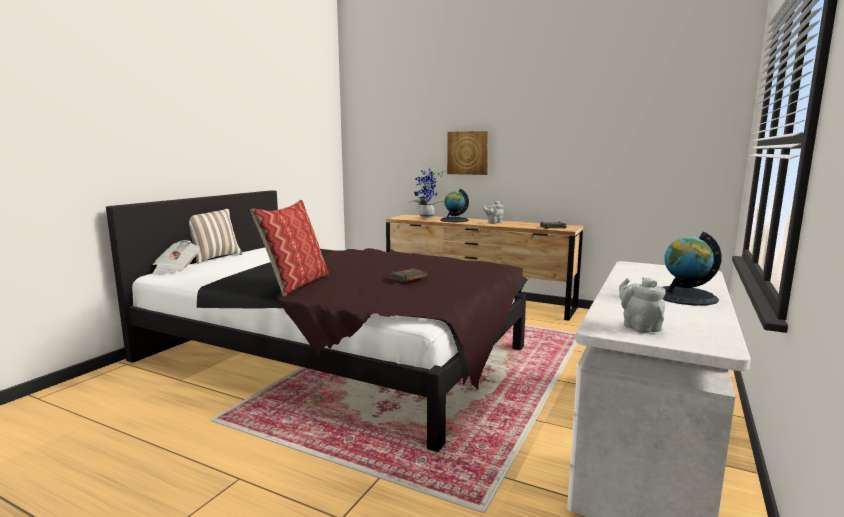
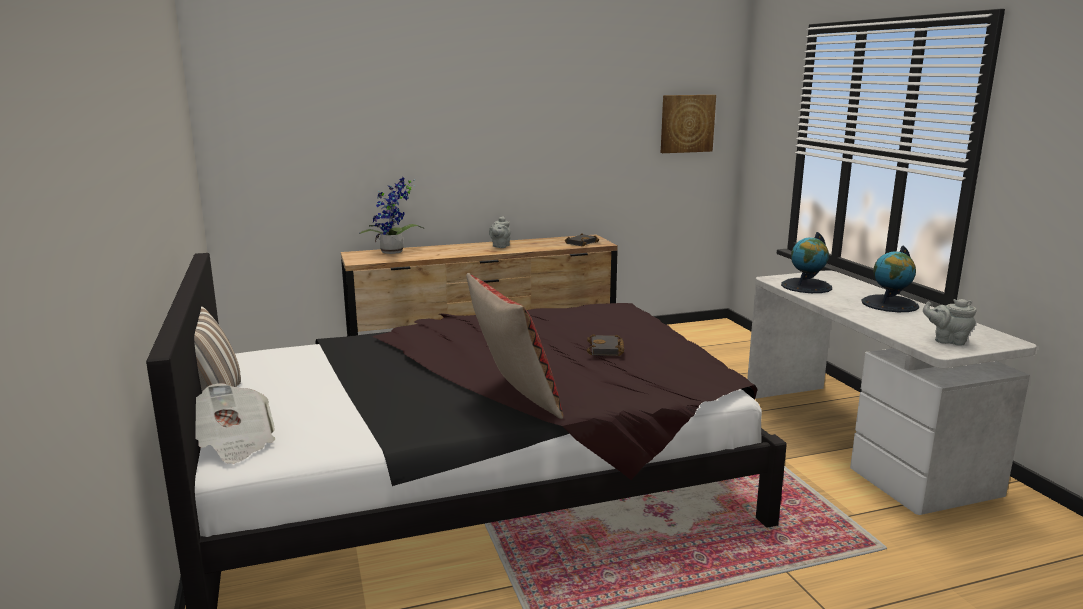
camera: 45 degrees left, 5 degrees up
globe [440,189,469,222] -> globe moved to [781,232,832,293]
picture [447,131,489,175] -> picture moved to [661,95,716,153]

